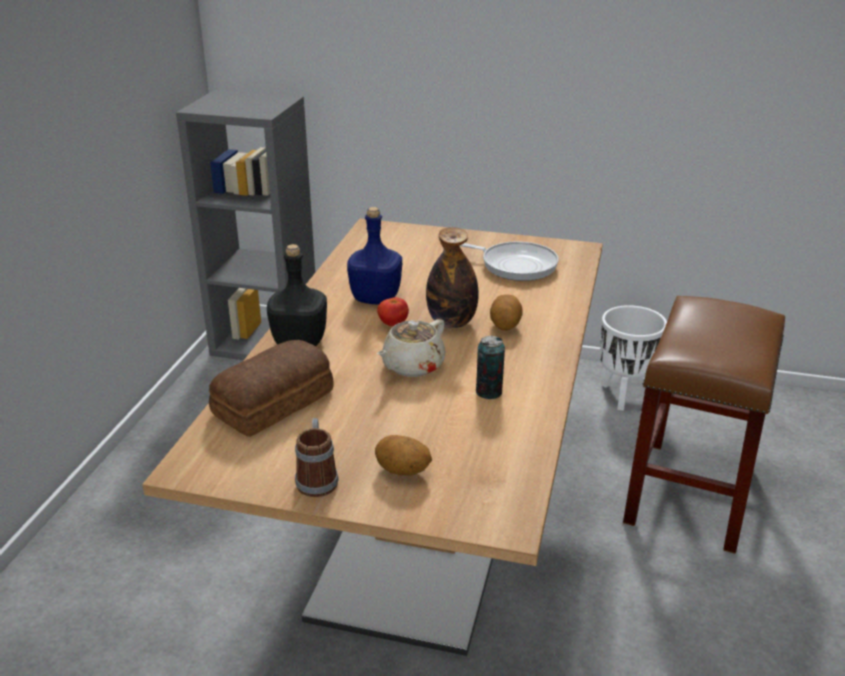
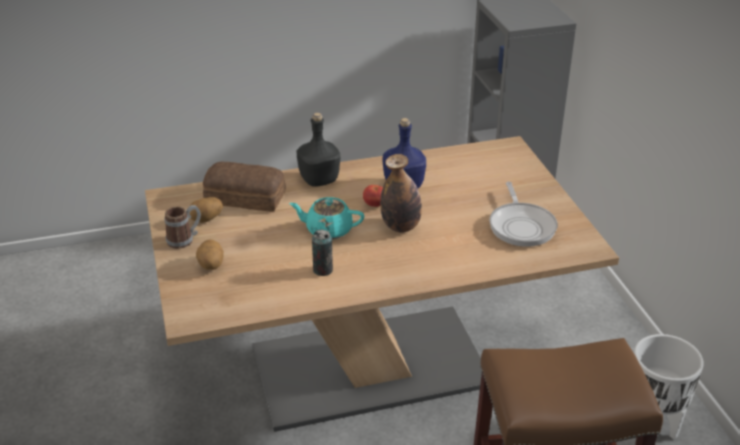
camera: 60 degrees right, 5 degrees up
beige teapot [377,319,446,377] -> turquoise teapot [289,197,364,240]
potato [490,294,522,330] -> potato moved to [190,197,223,223]

